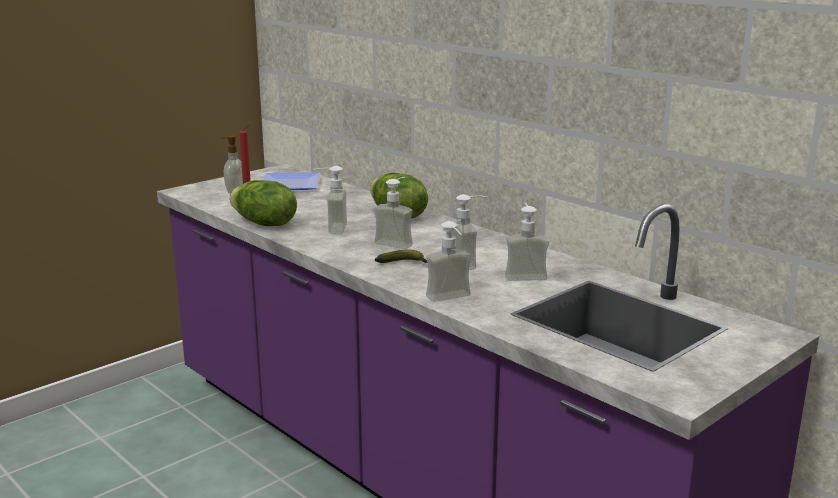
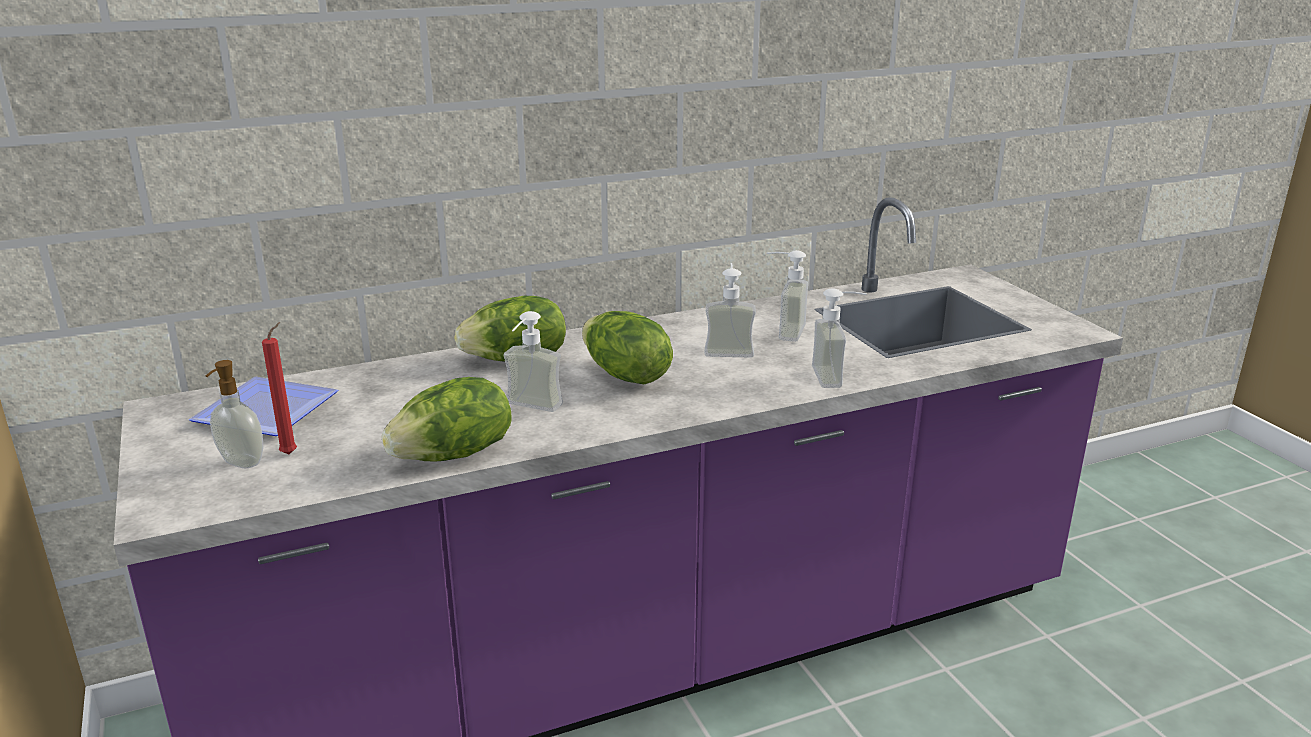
camera: 70 degrees left, 5 degrees up
soap dispenser [374,177,413,249] -> lettuce [582,311,673,384]
banana [375,249,427,263] -> none

